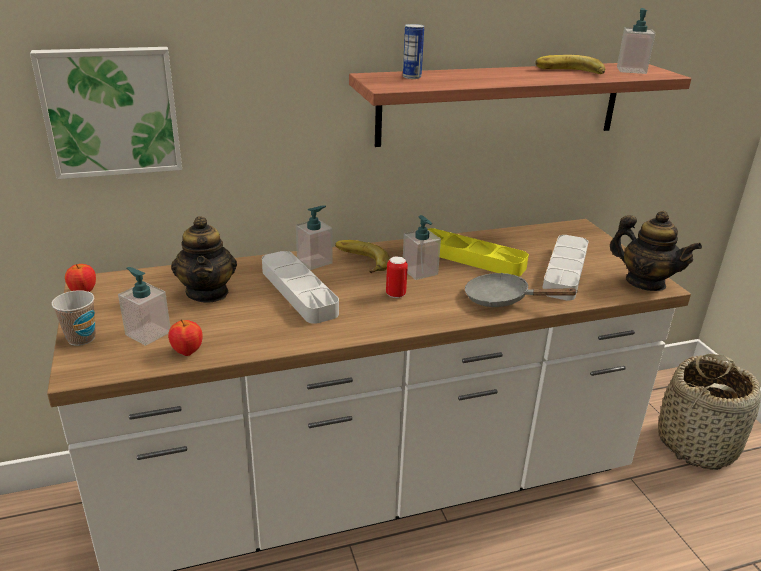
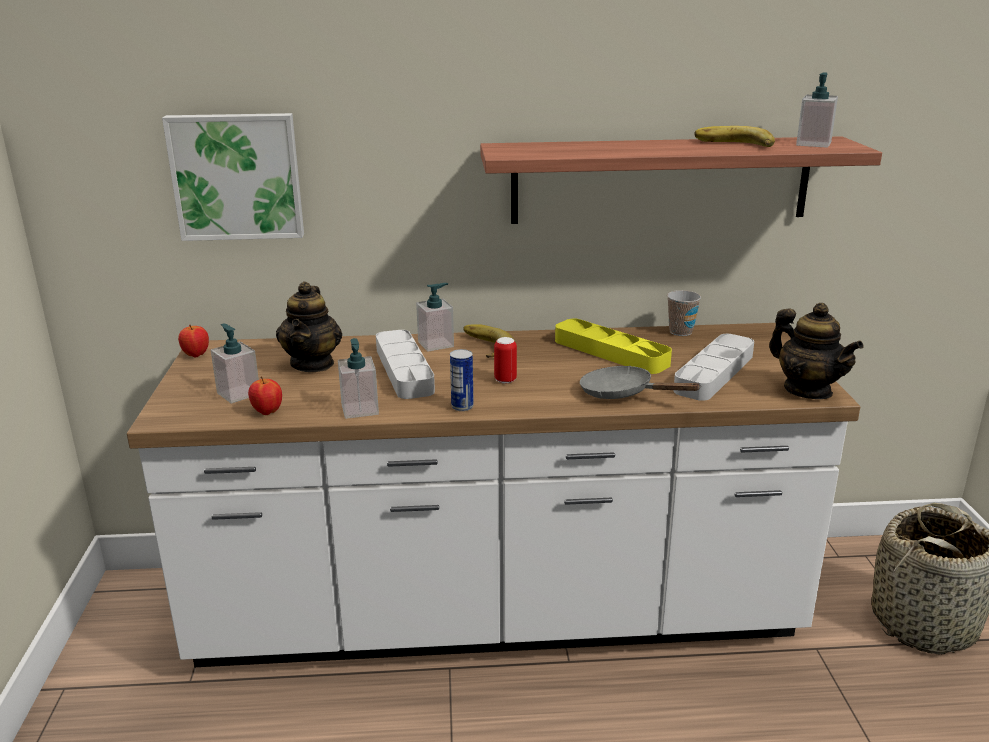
camera: 15 degrees right, 5 degrees down
cup [51,290,96,346] -> cup moved to [667,290,701,336]
can [403,24,424,79] -> can moved to [450,349,474,411]
soap dispenser [403,215,441,280] -> soap dispenser moved to [338,338,379,419]

